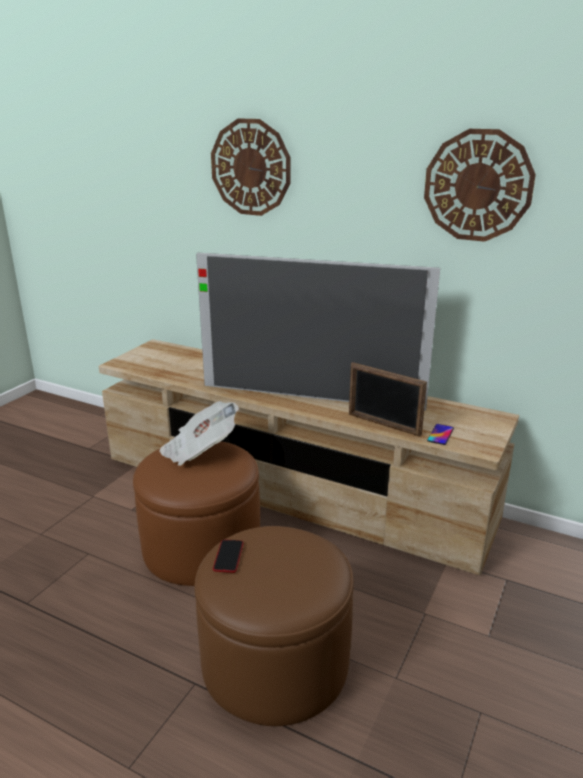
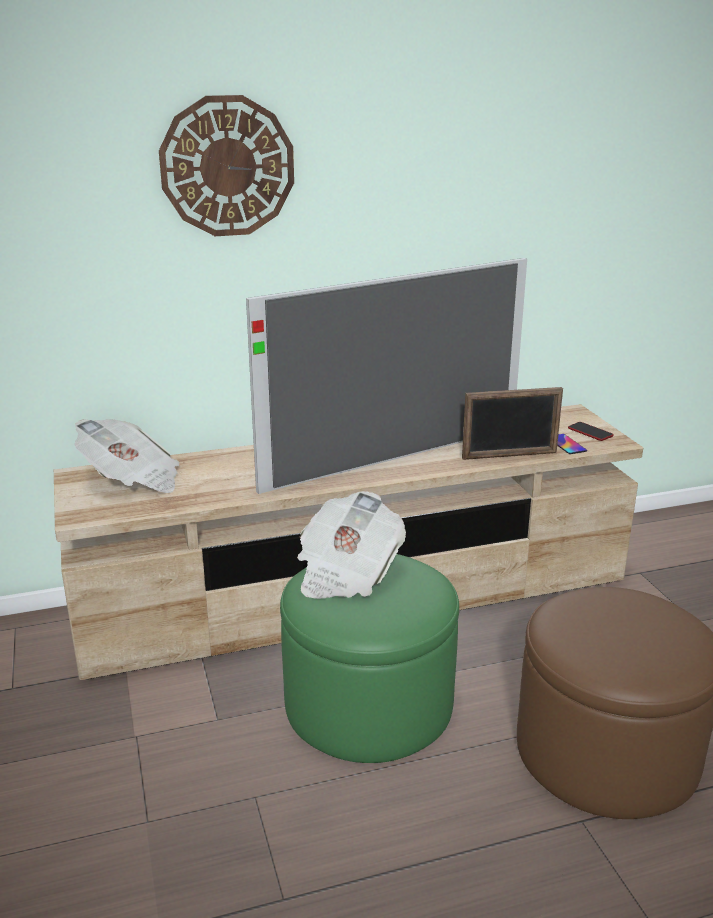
camera: 45 degrees left, 0 degrees up
brown ottoman [133,441,260,586] -> green ottoman [280,554,459,763]
phone [213,539,244,573] -> phone moved to [568,422,614,441]
wall clock [424,129,536,242] -> none
none -> newspaper [74,419,179,493]

